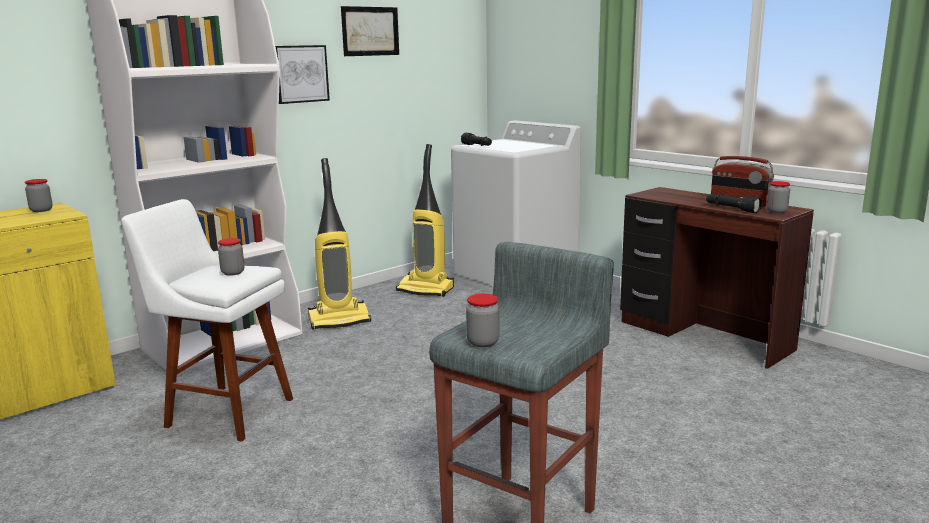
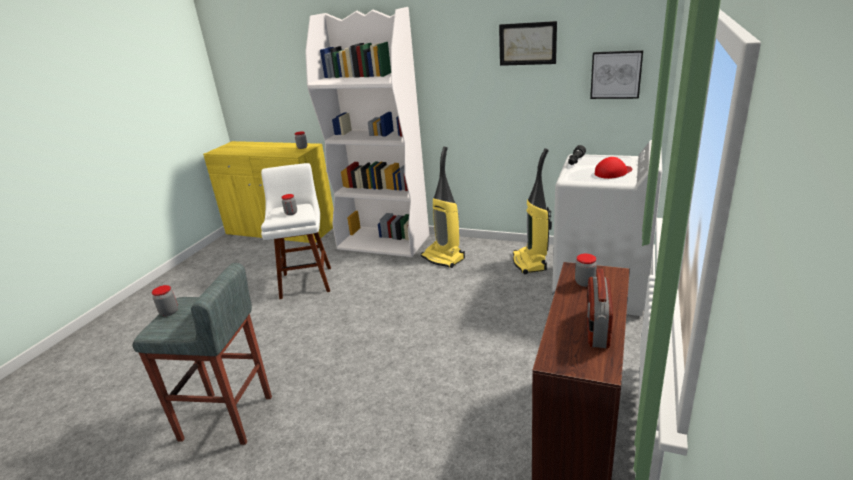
camera: 65 degrees right, 10 degrees up
picture [275,45,330,104] -> picture moved to [590,50,643,99]
black flashlight [706,194,762,213] -> none
jar [767,181,790,213] -> jar moved to [575,254,597,287]
none -> red cap [595,157,632,179]

